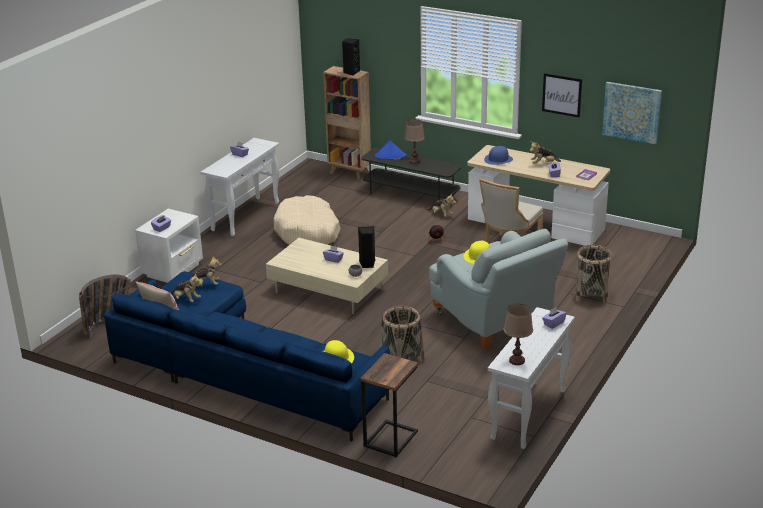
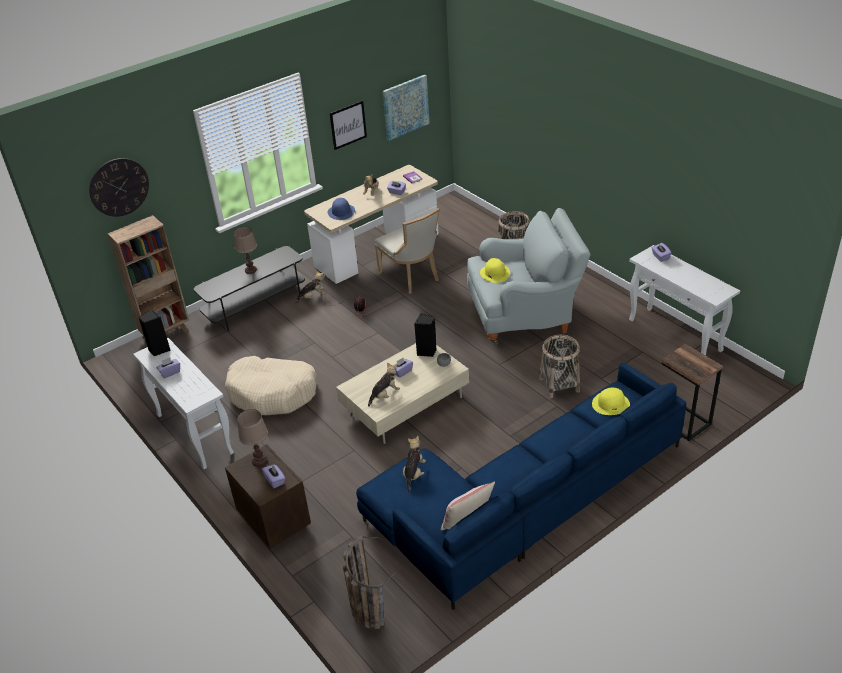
camera: 65 degrees left, 10 degrees up
white nightstand [135,209,203,283] -> brown nightstand [225,444,311,548]
plush toy [170,273,203,302] -> plush toy moved to [368,363,400,407]
black speaker [342,38,360,76] -> black speaker moved to [138,309,171,356]
blue hat [375,140,407,160] -> none
brown table lamp [504,303,533,365] -> brown table lamp moved to [237,409,268,467]
none -> wall clock [89,158,149,217]

